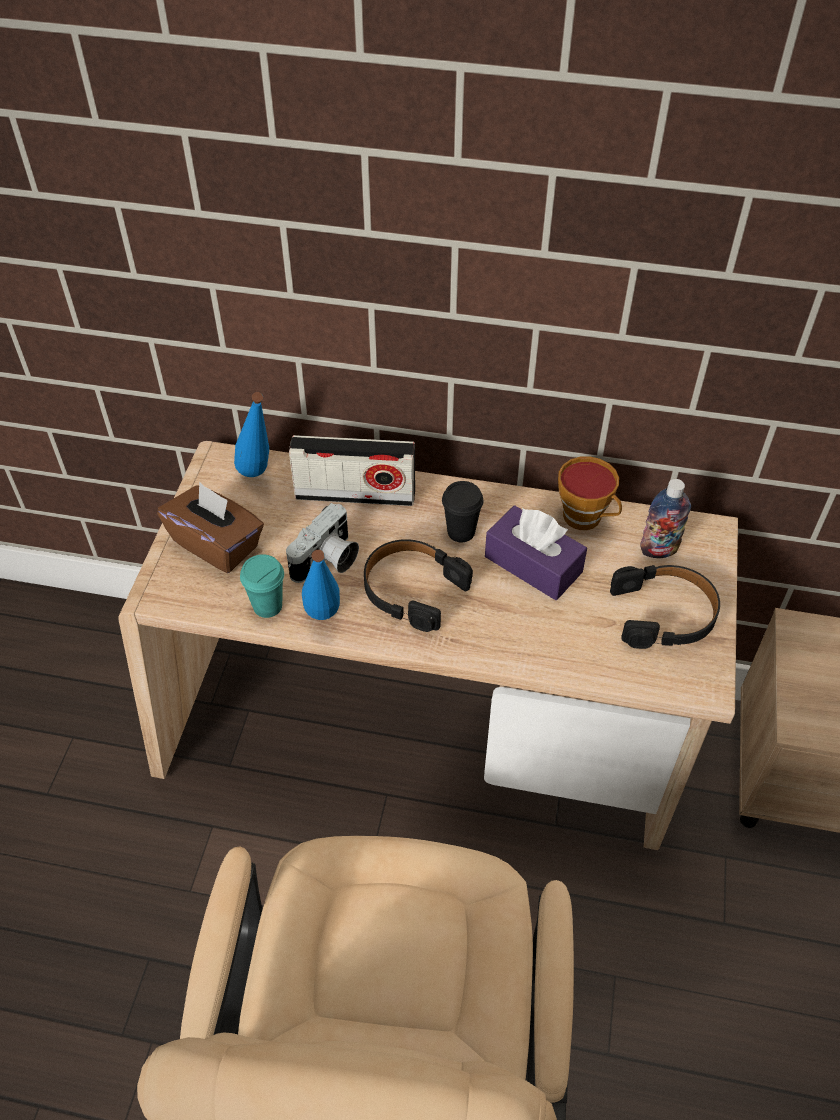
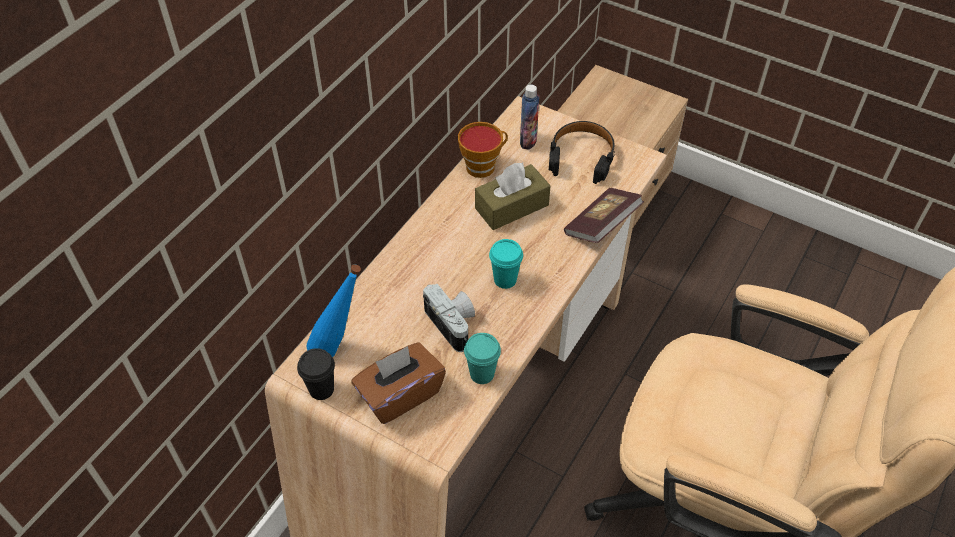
camera: 70 degrees left, 0 degrees up
radio [289,435,415,506] -> none
blue bottle [302,550,340,620] -> none
black headphones [364,539,473,632] -> turquoise cup [489,239,523,289]
black cup [442,481,483,542] -> black cup moved to [297,348,335,400]
purple tissue box [485,505,587,600] -> brown tissue box [475,163,551,230]
none -> book [564,188,644,243]

